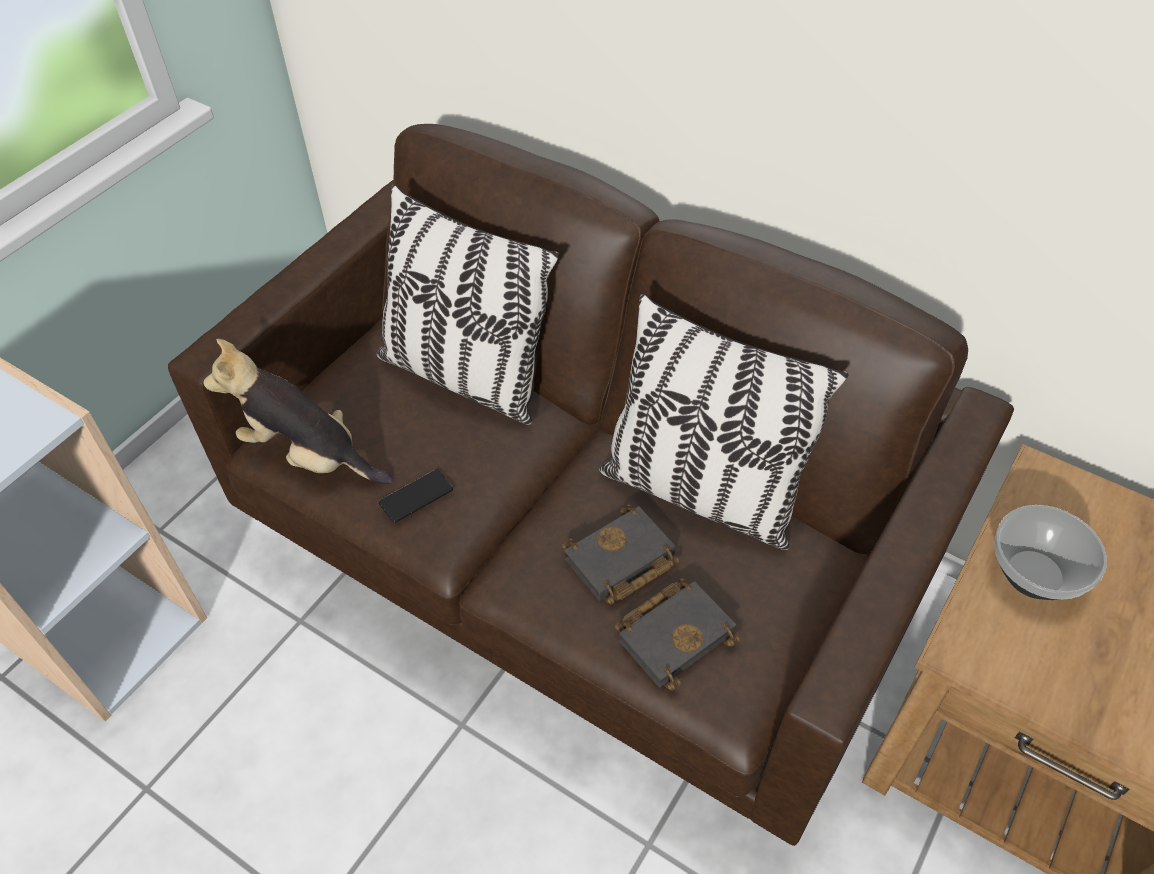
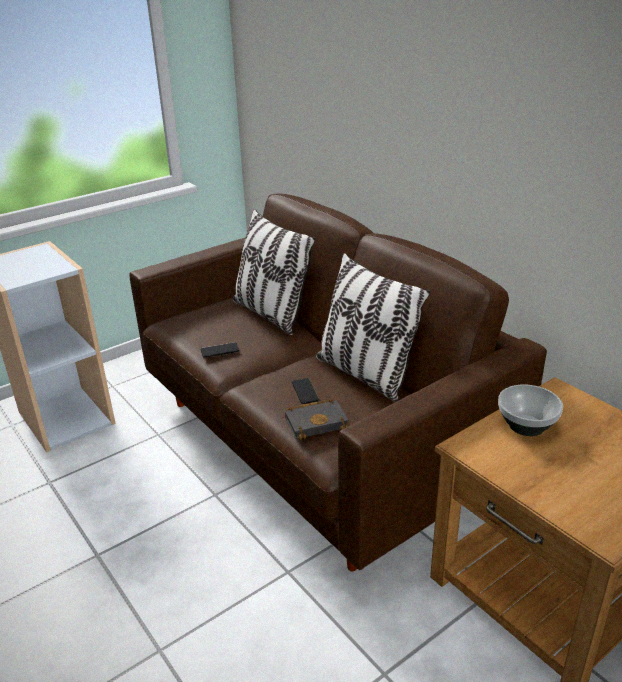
camera: 20 degrees right, 20 degrees down
plush toy [203,339,393,484] -> none
black book [562,504,679,605] -> phone [292,378,319,404]

